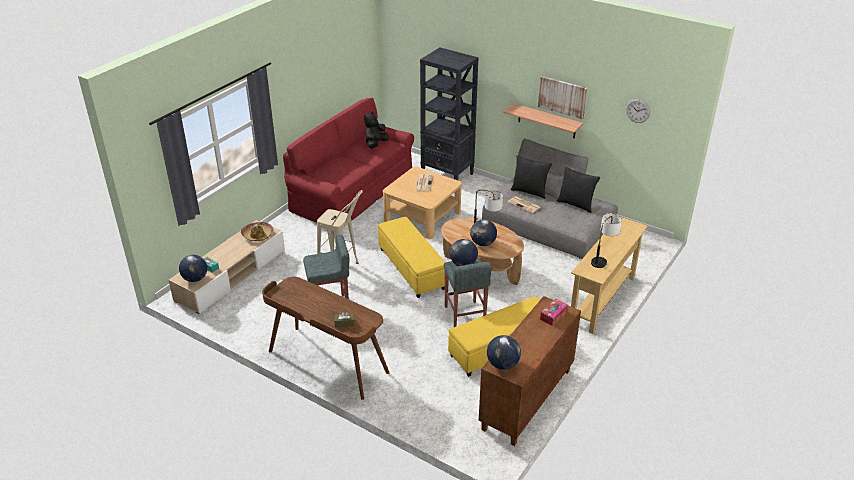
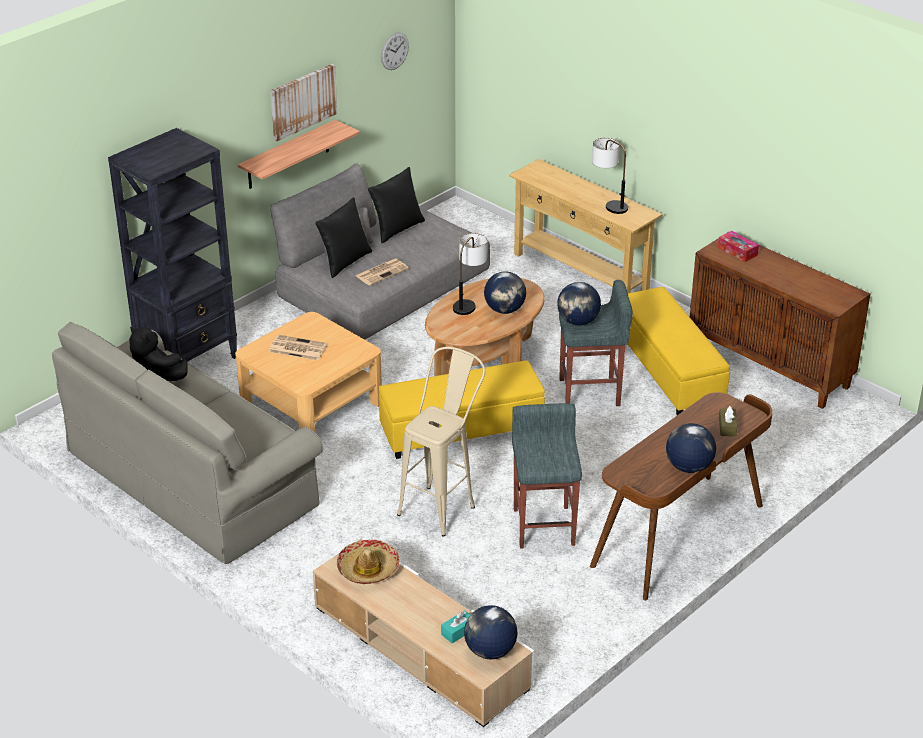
camera: 80 degrees left, 0 degrees up
red sofa [283,98,414,223] -> grey sofa [52,322,323,564]
globe [487,335,521,370] -> globe moved to [666,423,716,473]

